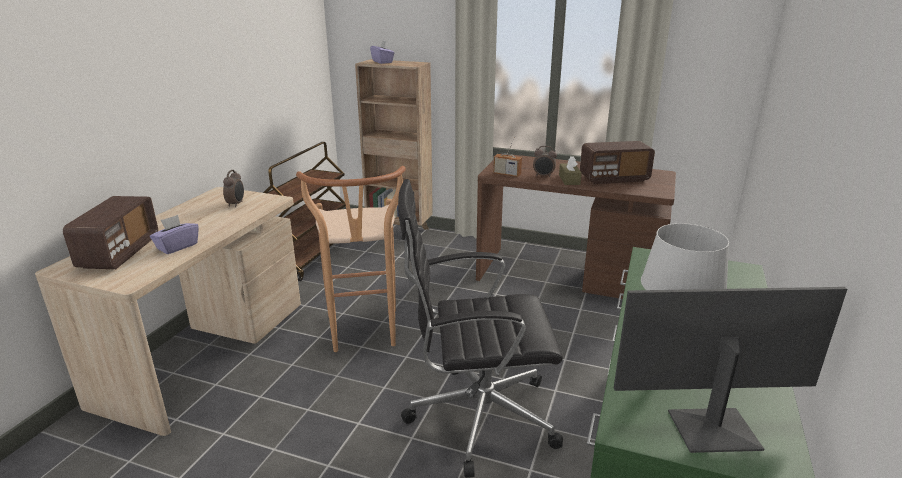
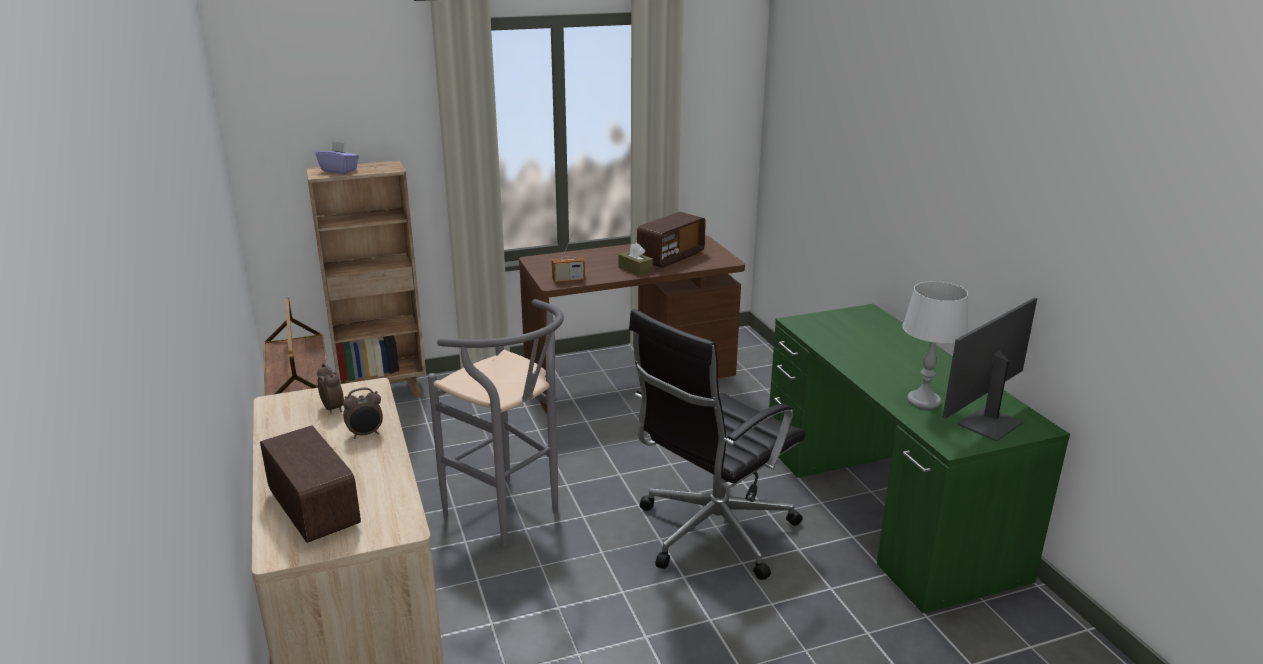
camera: 40 degrees left, 0 degrees up
purple tissue box [150,215,199,254] -> none
brown stool [296,166,406,352] -> grey stool [428,299,564,547]
alarm clock [533,146,557,178] -> alarm clock moved to [343,388,383,439]

